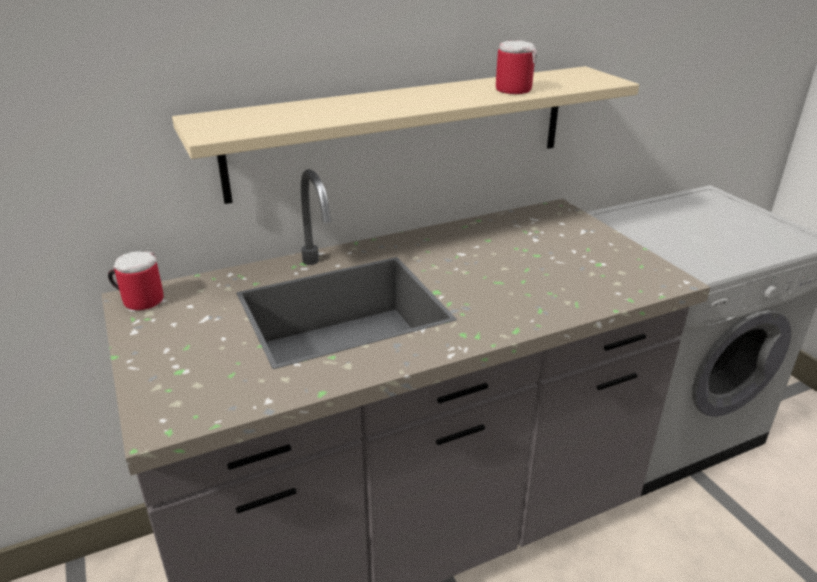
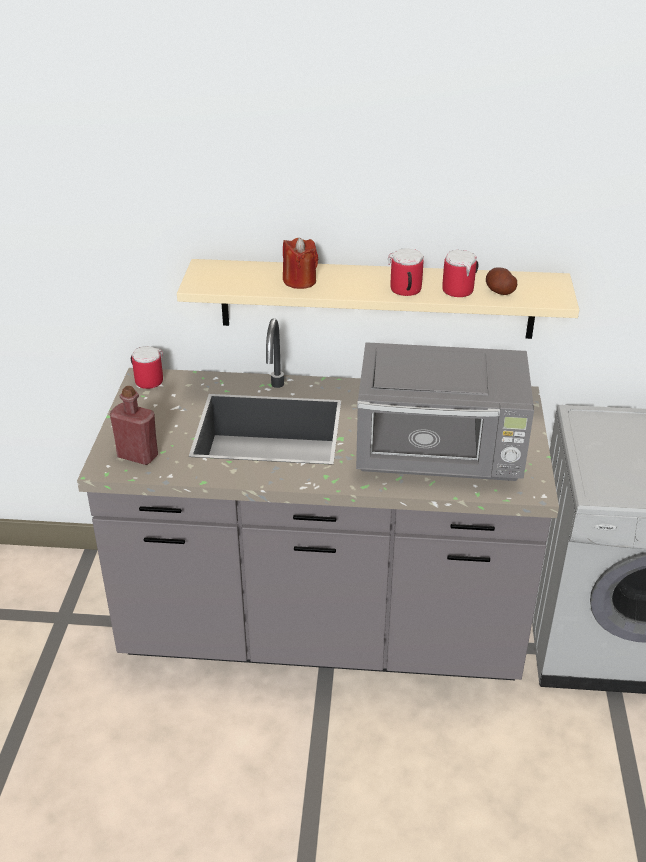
camera: 30 degrees right, 5 degrees up
none -> red bottle [110,386,158,465]
none -> red candle [283,238,318,289]
none -> grey microwave [356,342,534,481]
none -> mug [388,248,424,296]
none -> potato [486,267,517,295]

